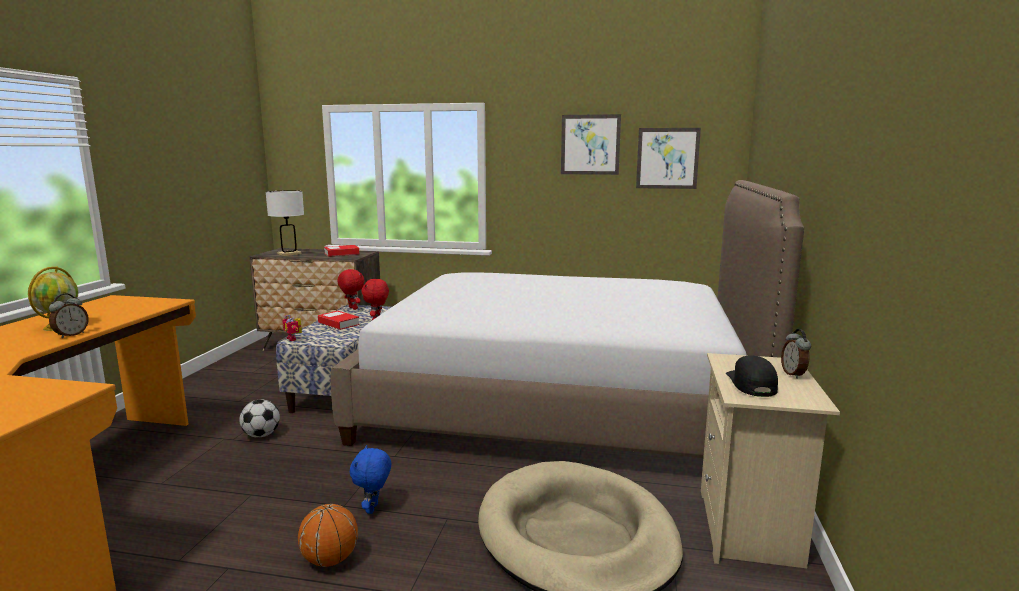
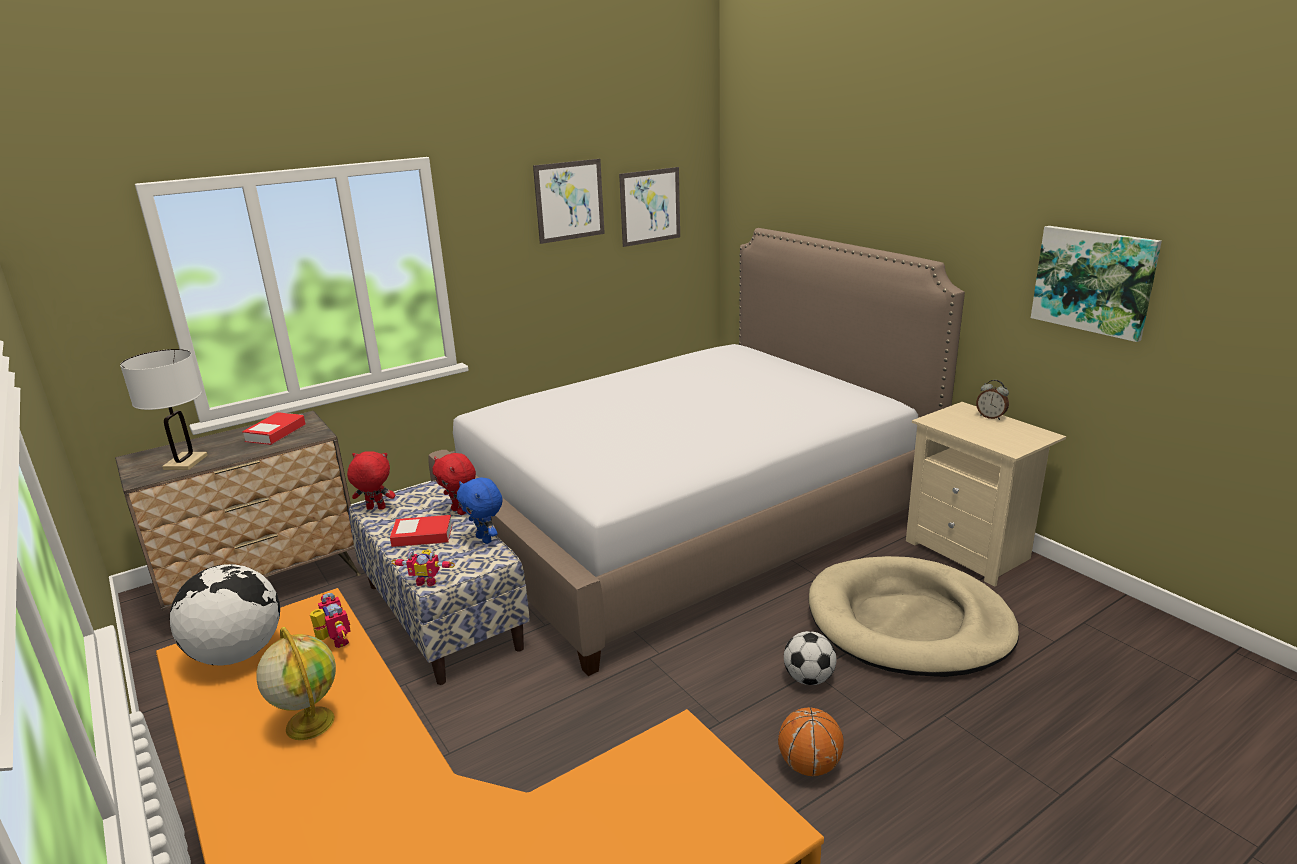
camera: 45 degrees left, 10 degrees up
alarm clock [49,294,89,338] -> none
football [239,399,280,438] -> football moved to [784,631,836,685]
blue plush toy [350,445,391,514] -> blue plush toy moved to [457,477,503,544]
black cap [726,355,778,397] -> none
none -> globe [170,564,280,666]
none -> toy robot [310,593,351,648]
none -> picture [1031,226,1162,342]

